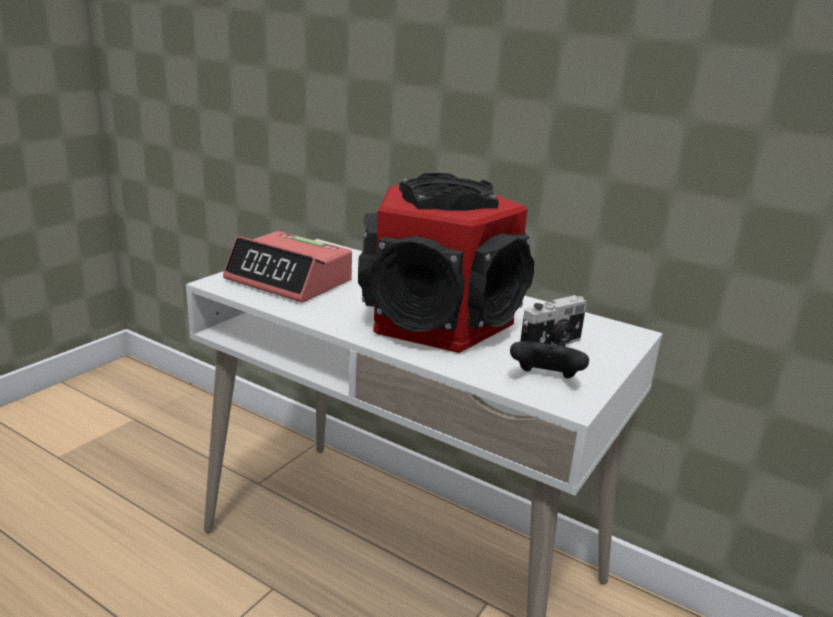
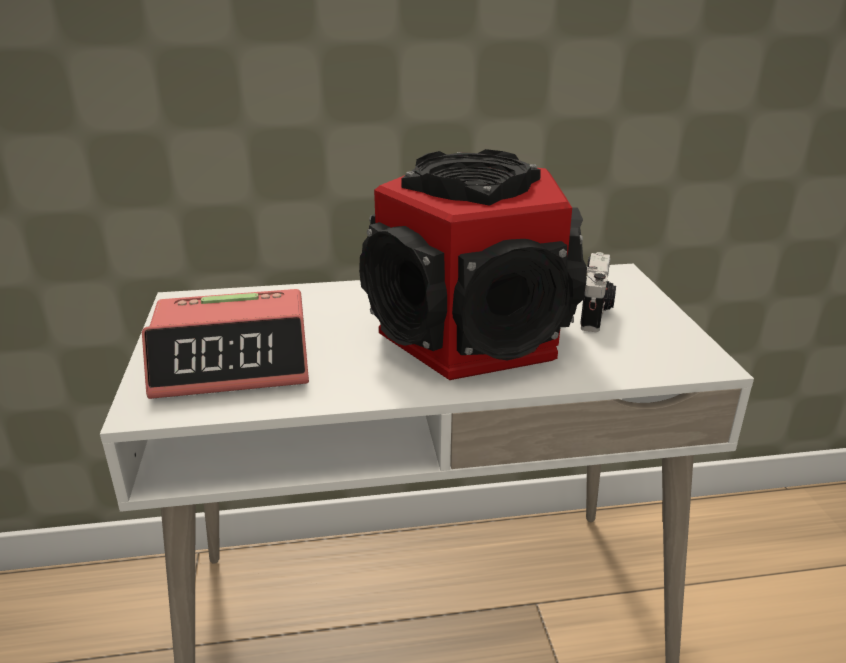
camera: 40 degrees left, 5 degrees up
black game controller [510,341,589,379] -> none

